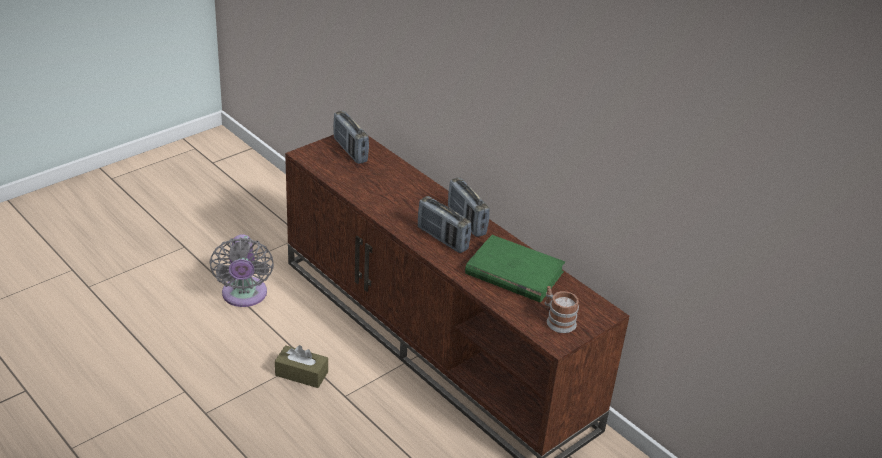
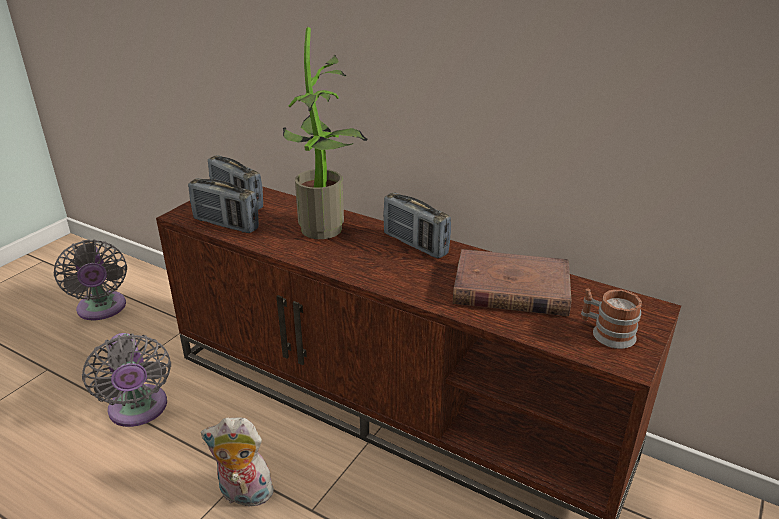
camera: 15 degrees left, 5 degrees down
brown tissue box [275,345,328,388] -> plush toy [201,418,279,511]
radio [418,196,471,253] -> radio moved to [188,178,259,233]
green book [465,235,565,303] -> brown book [453,249,571,316]
none -> grey fan [53,239,127,320]
none -> potted plant [283,27,368,239]

